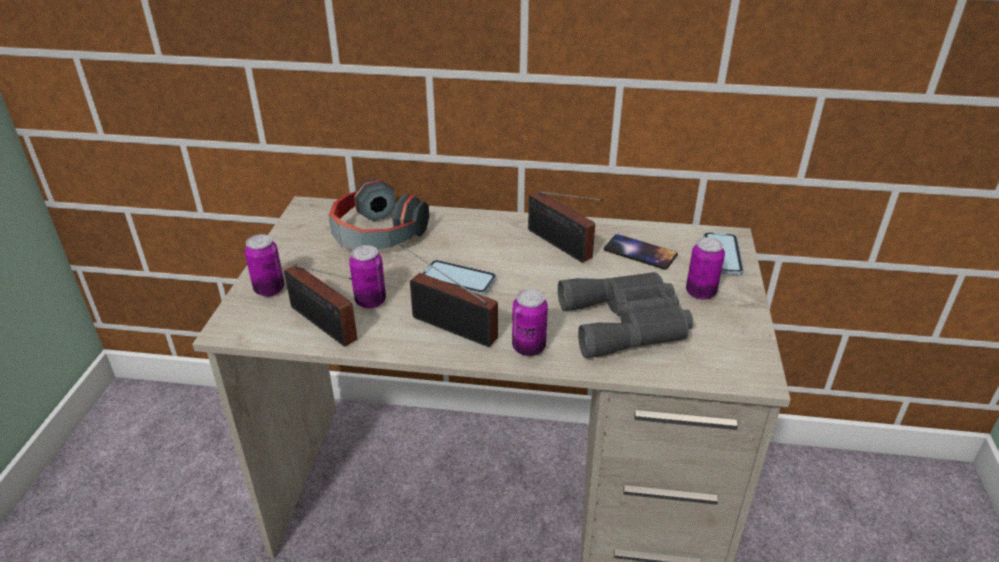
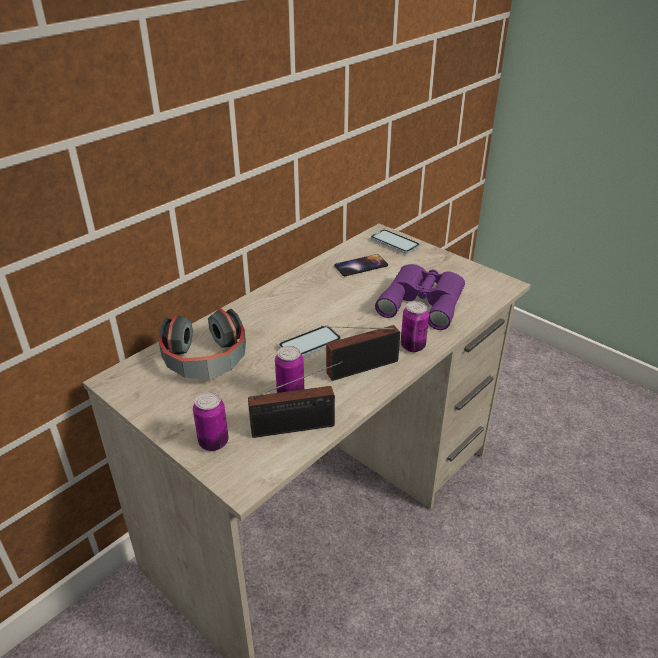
camera: 55 degrees left, 0 degrees up
radio [528,192,603,263] -> none
grey binoculars [558,272,693,358] -> purple binoculars [375,264,465,330]
can [686,237,725,300] -> none

